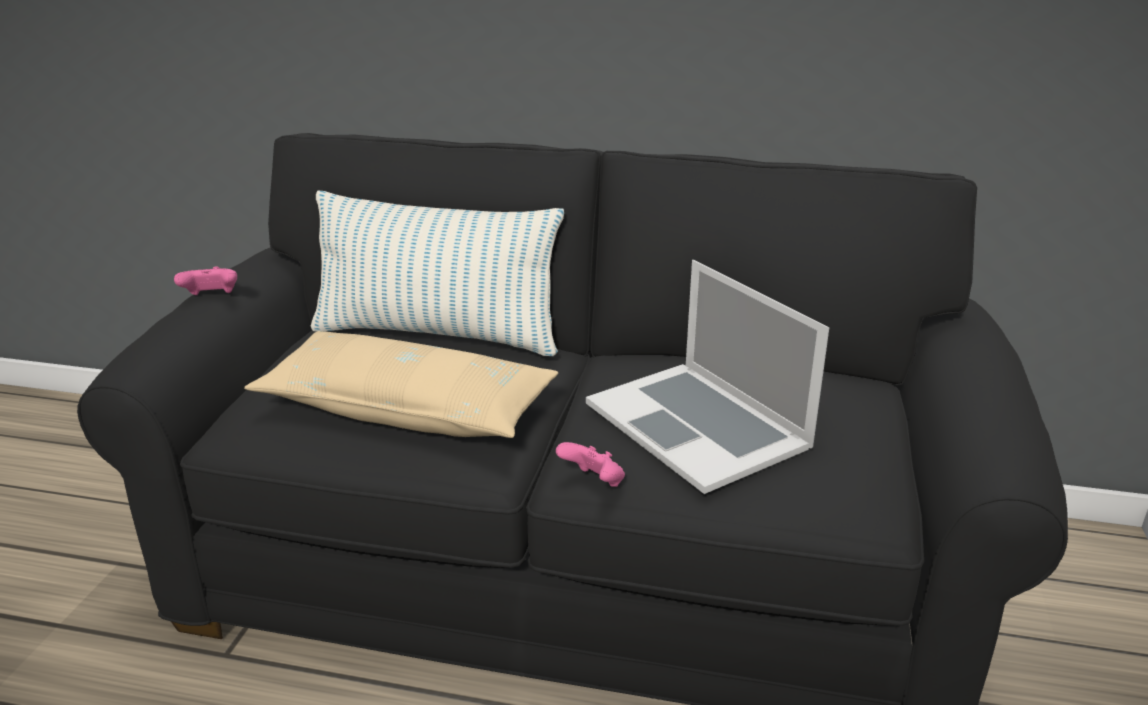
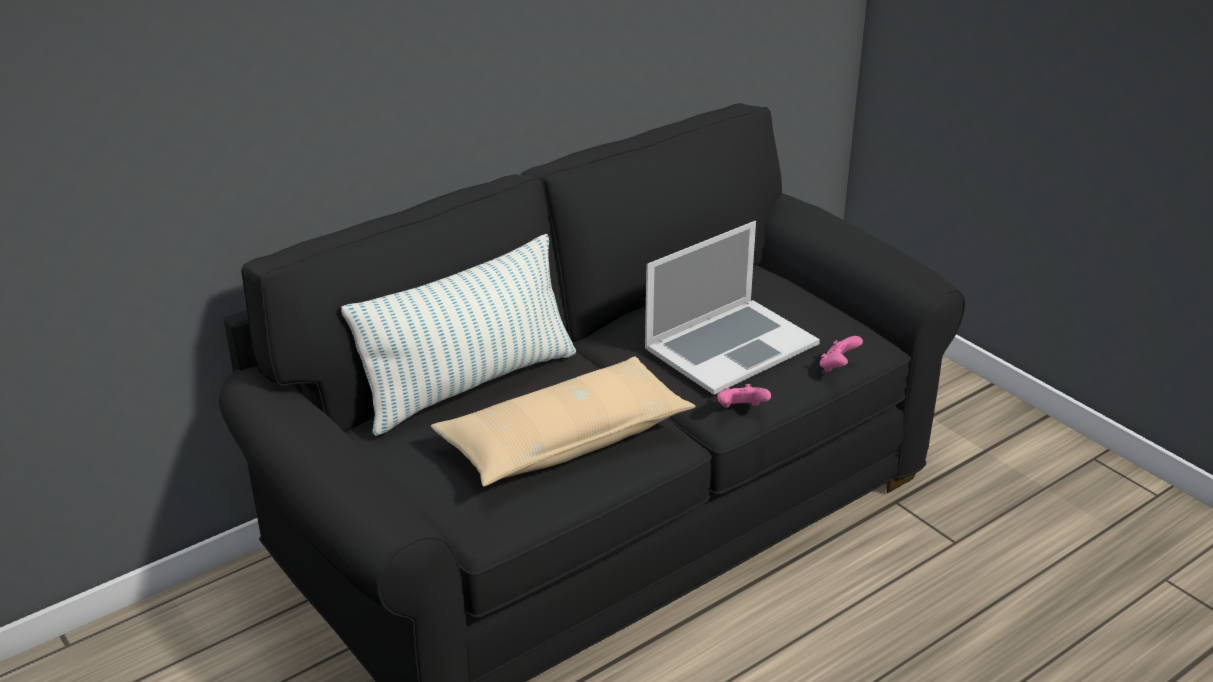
camera: 50 degrees left, 5 degrees up
pink game controller [174,266,237,295] -> pink game controller moved to [820,336,863,372]
laptop [586,260,829,494] -> laptop turned 45 degrees counterclockwise [645,221,820,395]

